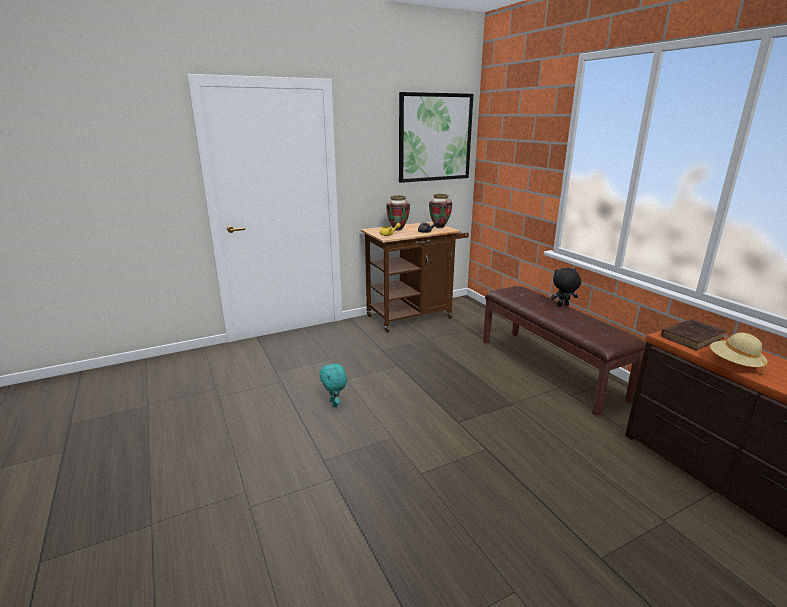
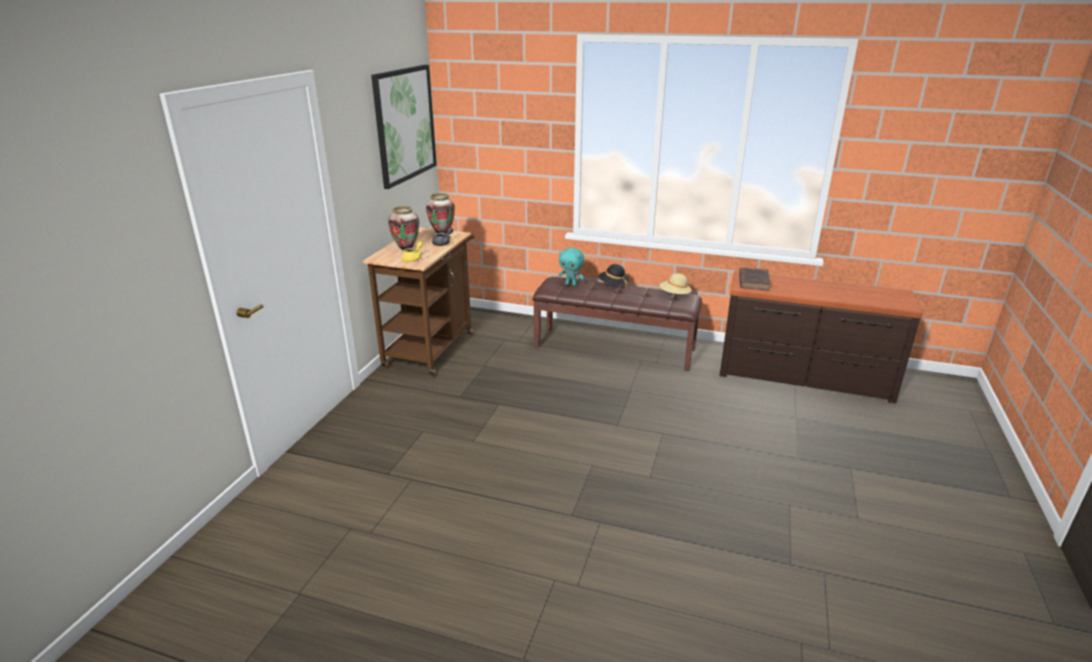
camera: 45 degrees left, 5 degrees up
turquoise plush toy [319,364,347,407] -> turquoise plush toy moved to [558,248,584,286]
black plush toy [551,268,581,306] -> black hat [598,264,629,289]
beige hat [710,333,768,375] -> beige hat moved to [660,273,692,294]

